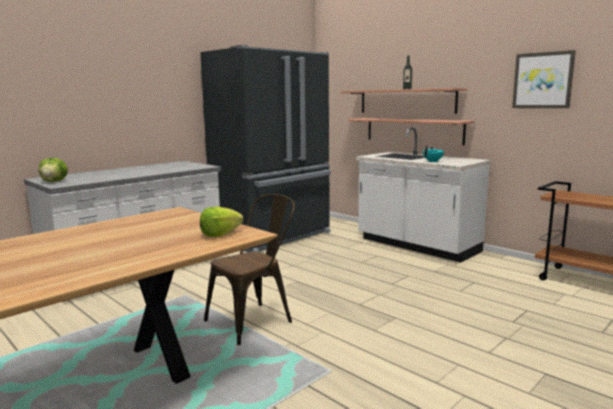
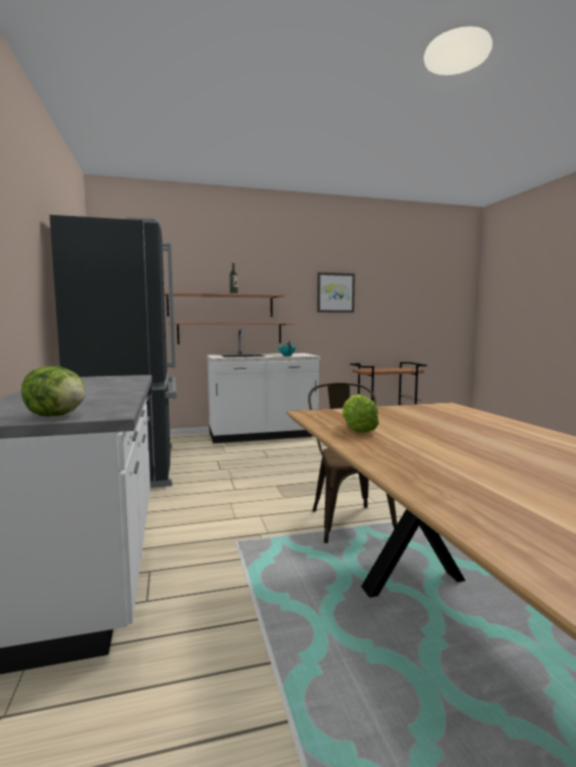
camera: 60 degrees left, 5 degrees down
lettuce [200,206,243,237] -> lettuce moved to [342,394,379,433]

